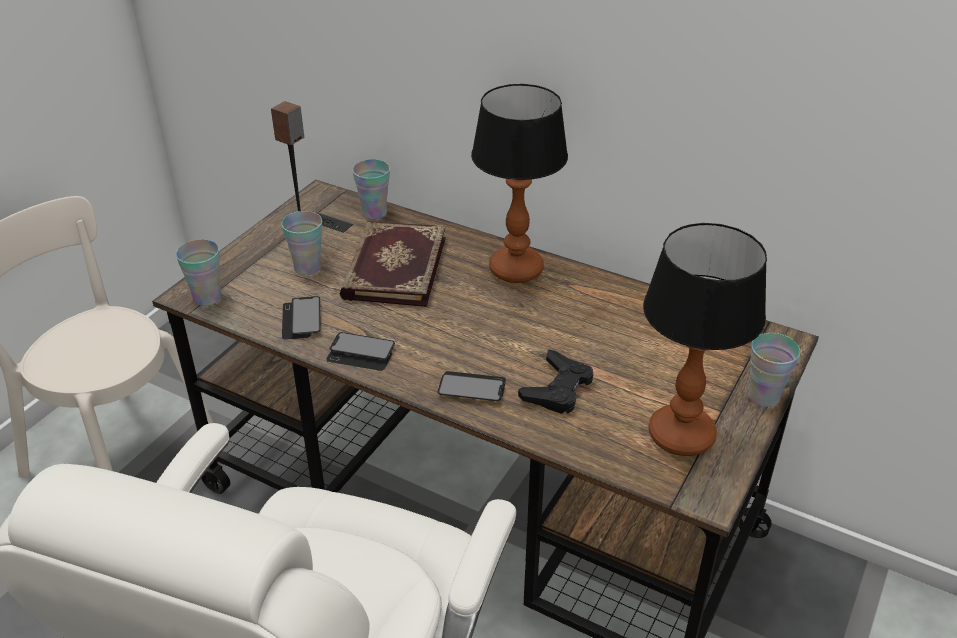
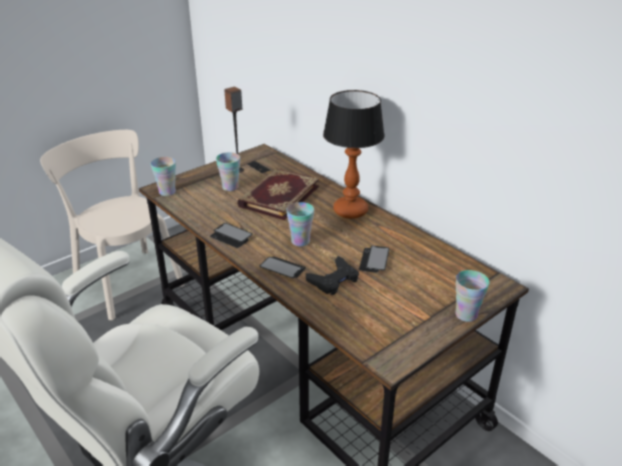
camera: 20 degrees right, 5 degrees down
phone [282,296,321,339] -> phone moved to [359,246,390,273]
cup [352,159,390,219] -> cup moved to [286,202,314,247]
table lamp [643,223,767,456] -> none

